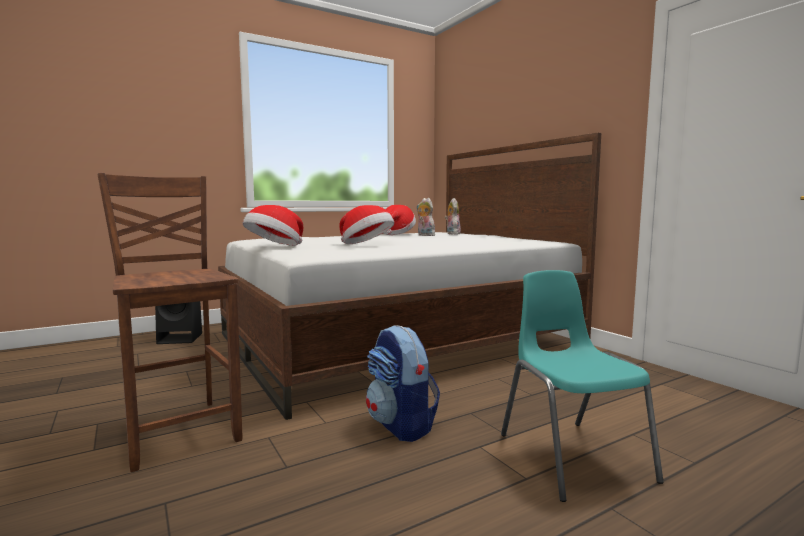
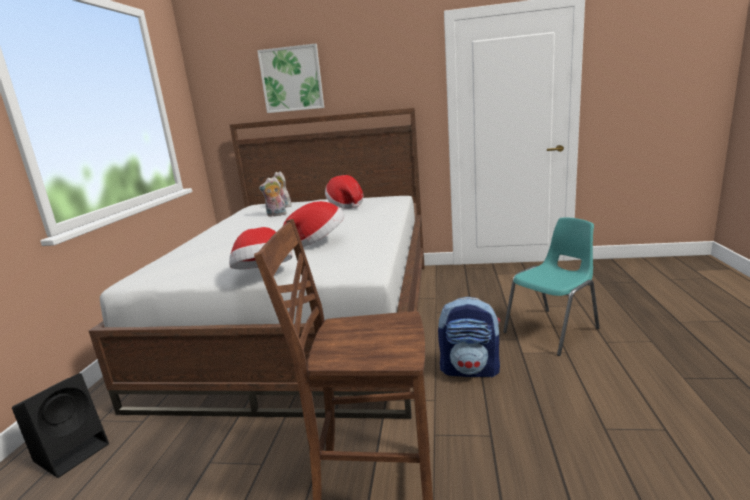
camera: 50 degrees left, 10 degrees up
hat [383,205,416,235] -> hat moved to [325,175,363,209]
turquoise chair [501,270,664,502] -> turquoise chair turned 120 degrees clockwise [503,217,600,356]
none -> picture [257,43,324,113]

